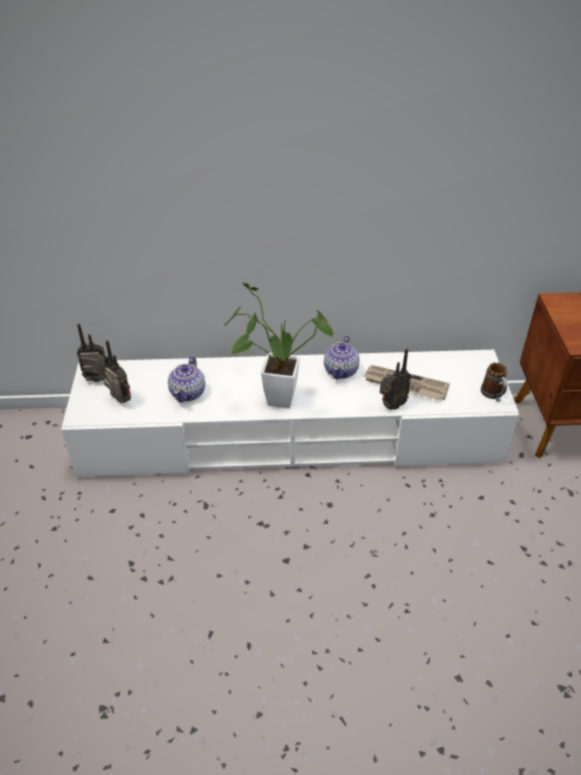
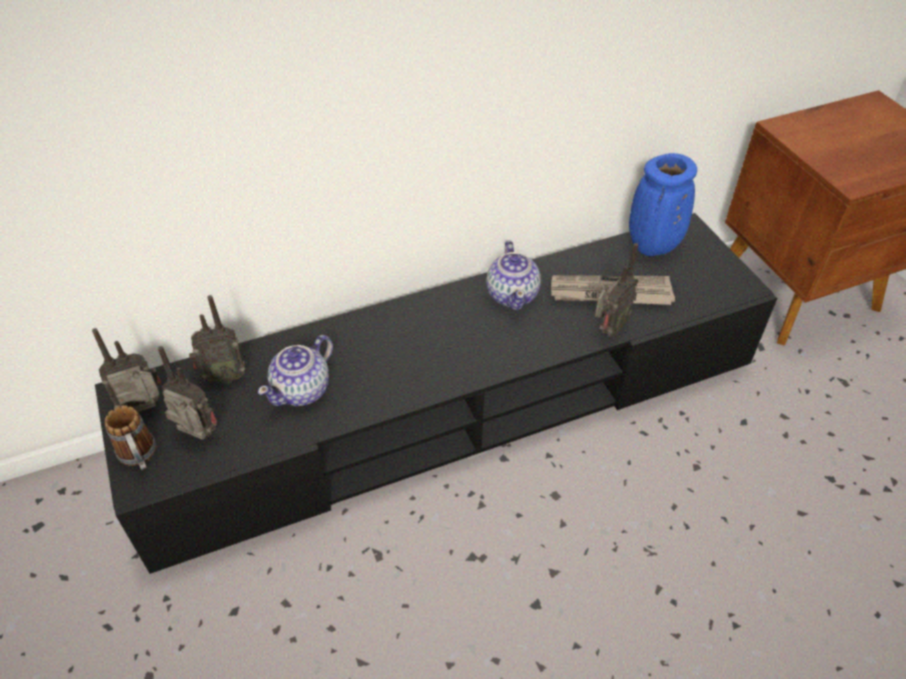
camera: 20 degrees left, 5 degrees up
white tv stand [61,350,519,477] -> black tv stand [95,213,777,574]
teapot [168,356,205,403] -> teapot turned 45 degrees clockwise [258,335,333,406]
potted plant [225,283,333,408] -> none
mug [481,362,507,401] -> mug moved to [105,405,156,470]
none -> radio [189,295,245,384]
none -> blue vase [629,153,697,256]

